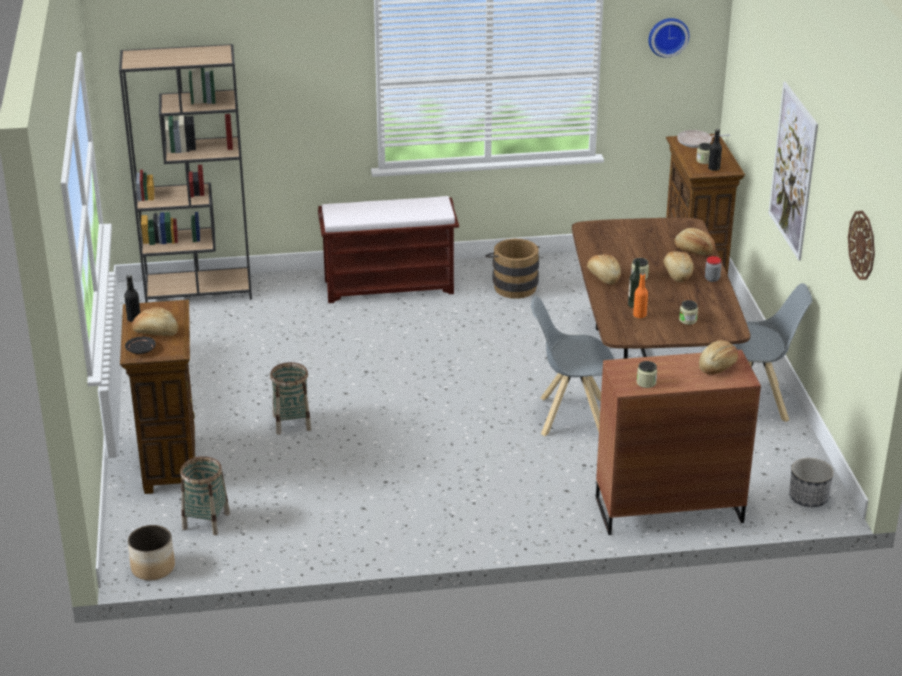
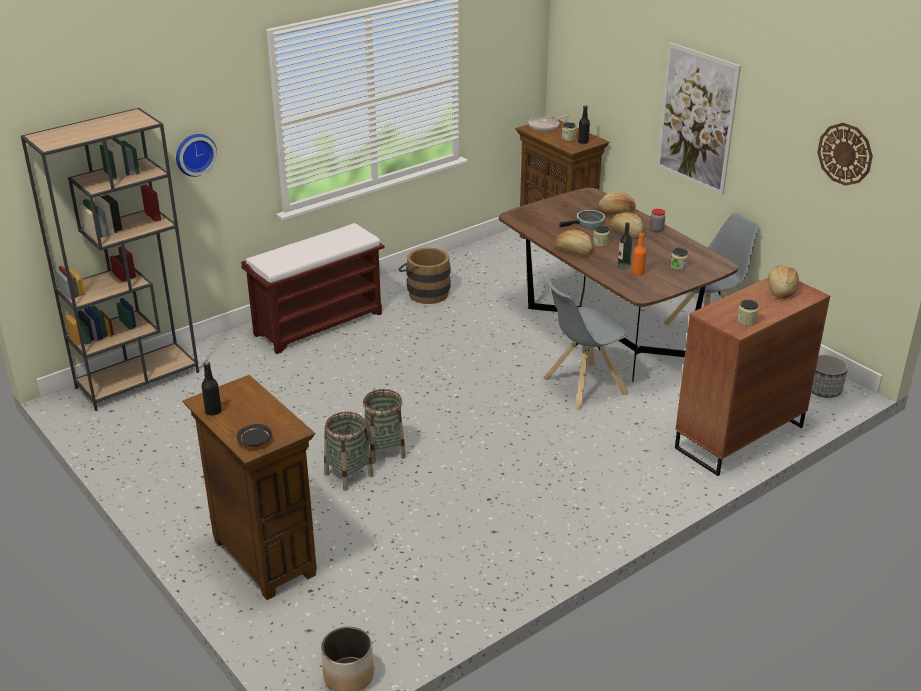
camera: 30 degrees left, 0 degrees up
bread [132,307,178,336] -> none
basket [180,456,230,535] -> basket moved to [363,389,406,464]
wall clock [649,18,690,58] -> wall clock moved to [176,134,217,177]
none -> frying pan [559,210,605,227]

